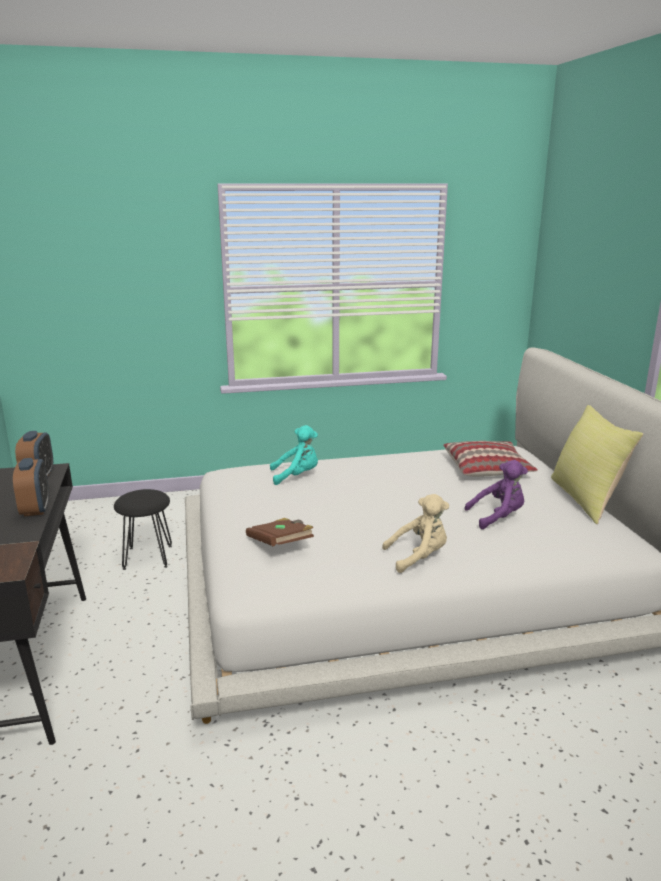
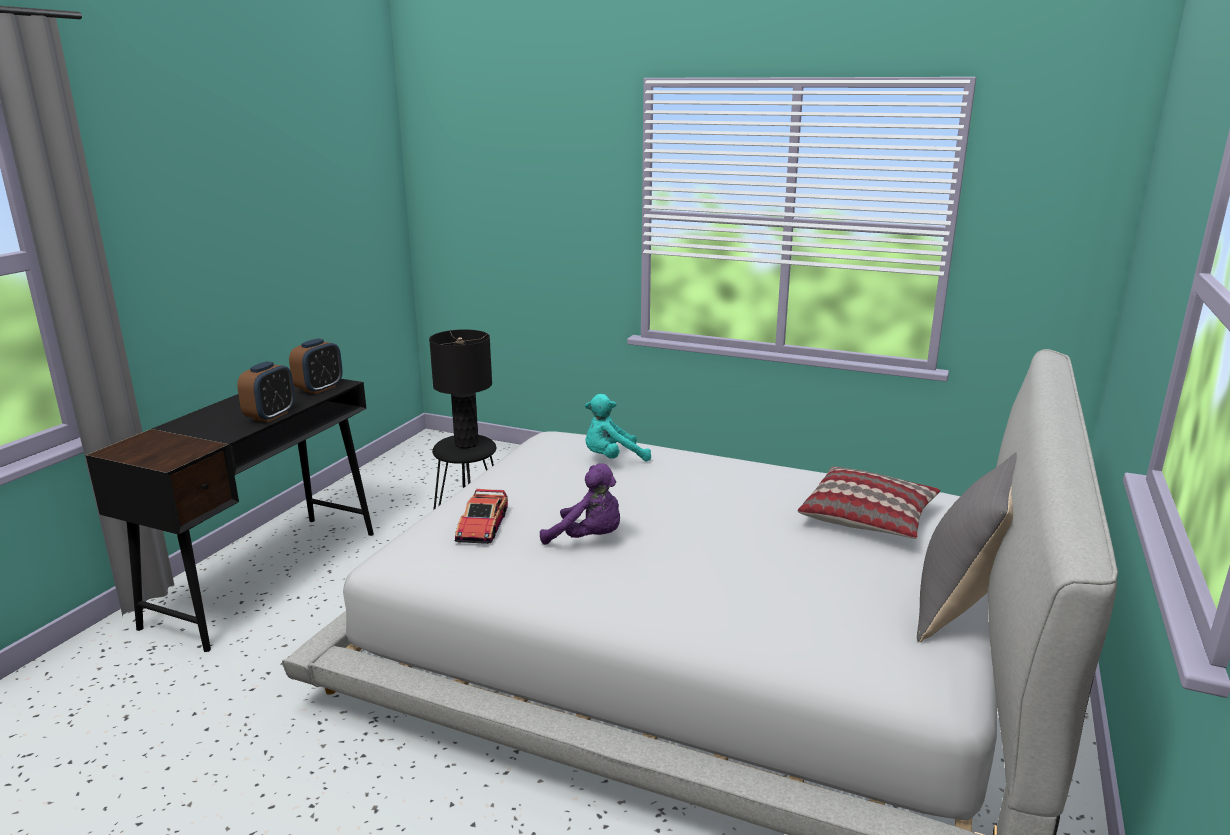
camera: 35 degrees right, 0 degrees up
brown book [246,518,314,546] -> toy car [454,489,508,544]
turquoise plush toy [270,425,318,485] -> turquoise plush toy turned 135 degrees clockwise [585,394,651,462]
beige plush toy [382,494,449,573] -> none
purple plush toy [464,460,528,529] -> purple plush toy moved to [540,463,620,545]
yellow pillow [551,405,643,524] -> grey pillow [917,452,1017,642]
none -> black table lamp [429,329,492,448]

